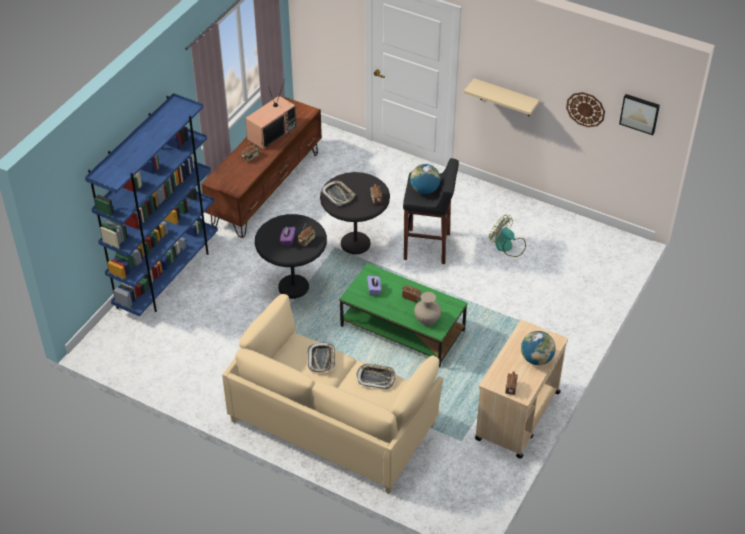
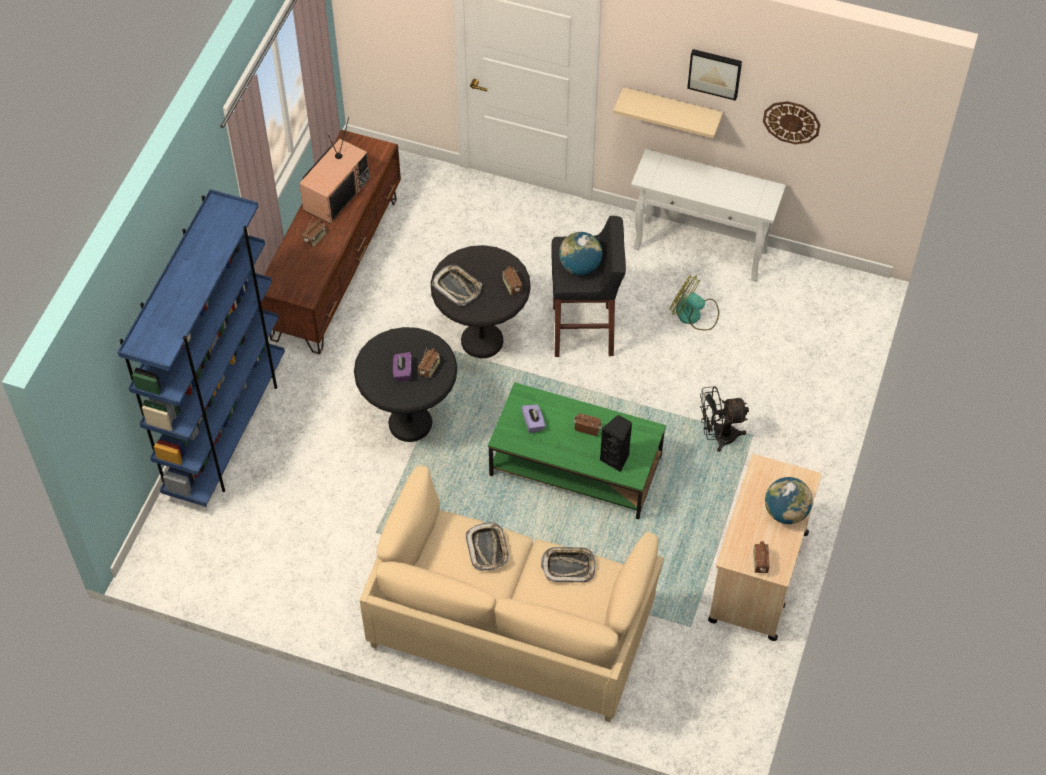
camera: 10 degrees left, 10 degrees up
beige vase [414,292,441,326] -> black speaker [600,415,632,472]
picture [619,94,660,135] -> picture moved to [687,49,742,101]
none -> white console table [631,149,786,281]
none -> black fan [700,386,749,452]

